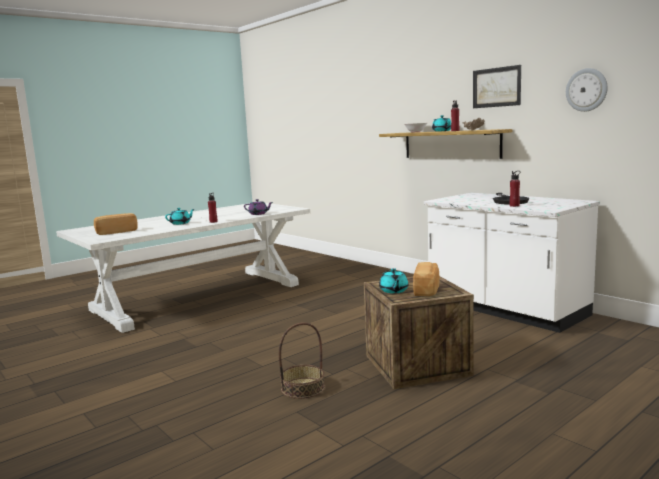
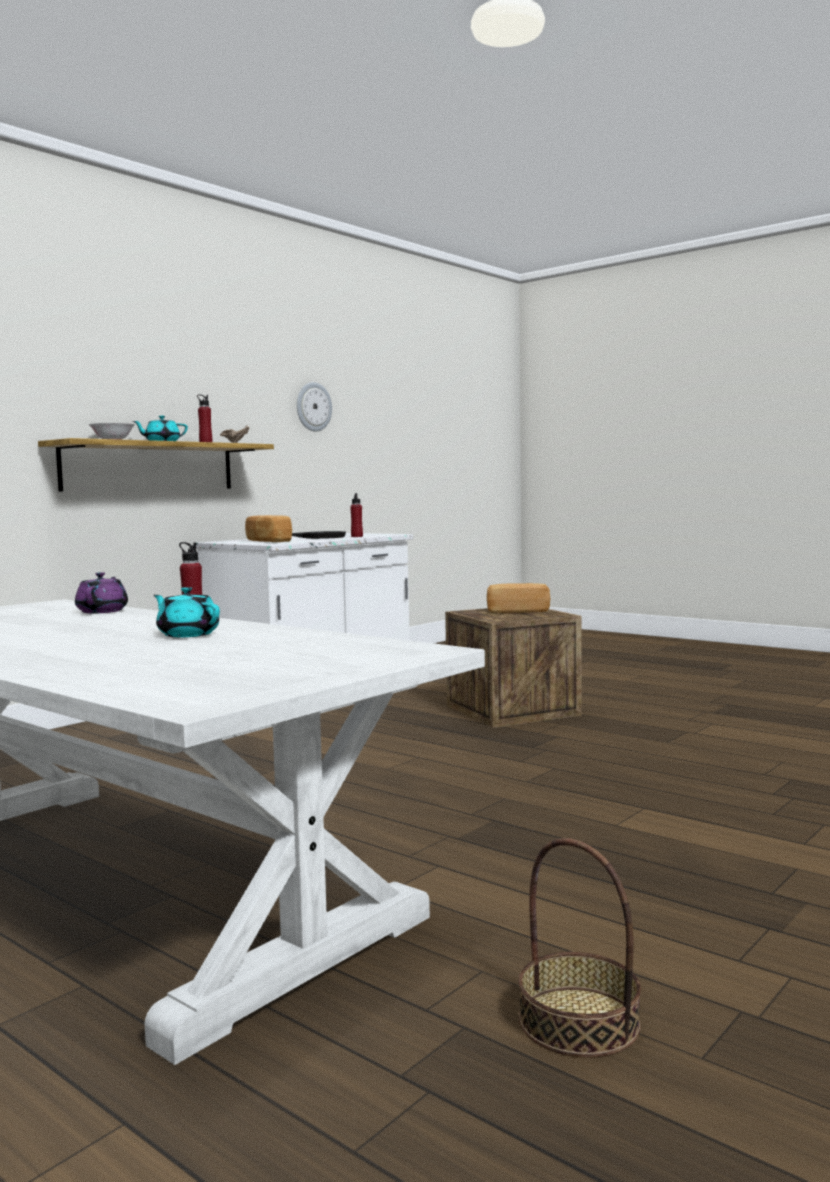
camera: 100 degrees left, 5 degrees down
bread [94,213,138,235] -> bread moved to [245,515,292,542]
basket [279,322,325,399] -> basket moved to [518,838,641,1057]
turquoise teapot [379,268,409,294] -> none
picture [473,65,521,108] -> none

